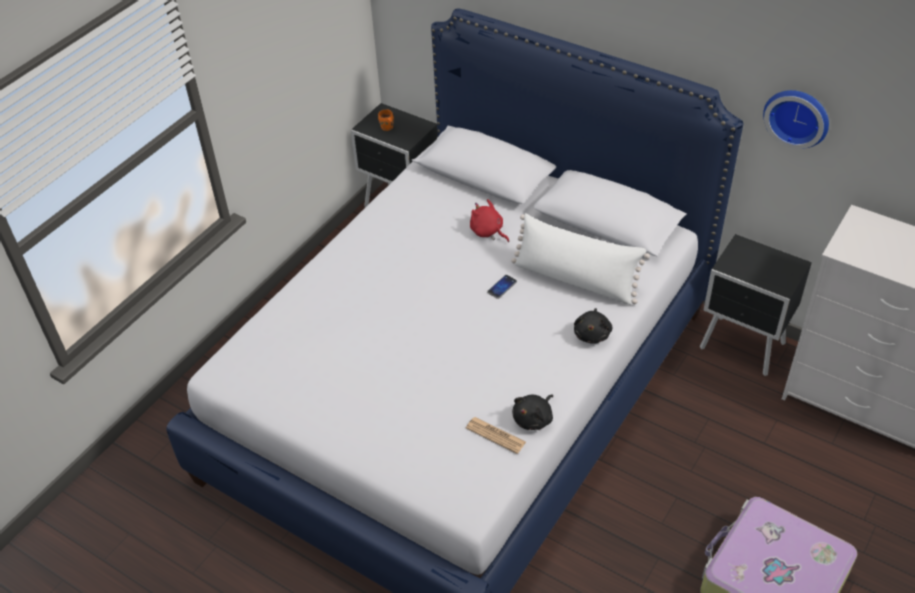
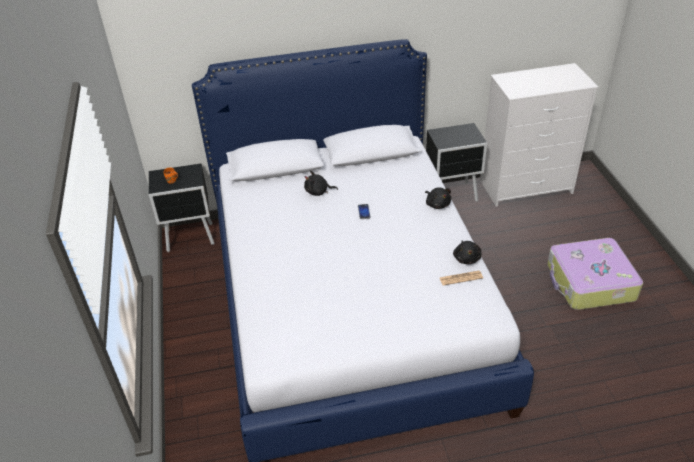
camera: 45 degrees left, 5 degrees down
red plush toy [470,199,509,242] -> black plush toy [304,171,338,196]
white pillow [511,213,650,305] -> none
wall clock [763,90,829,149] -> none

